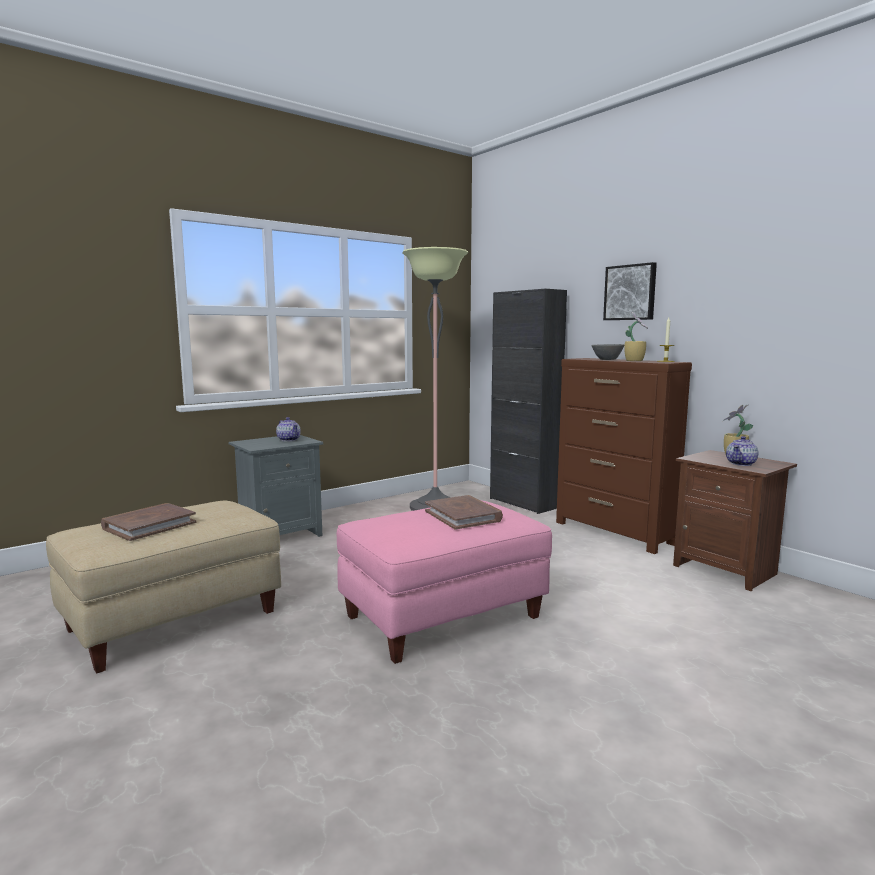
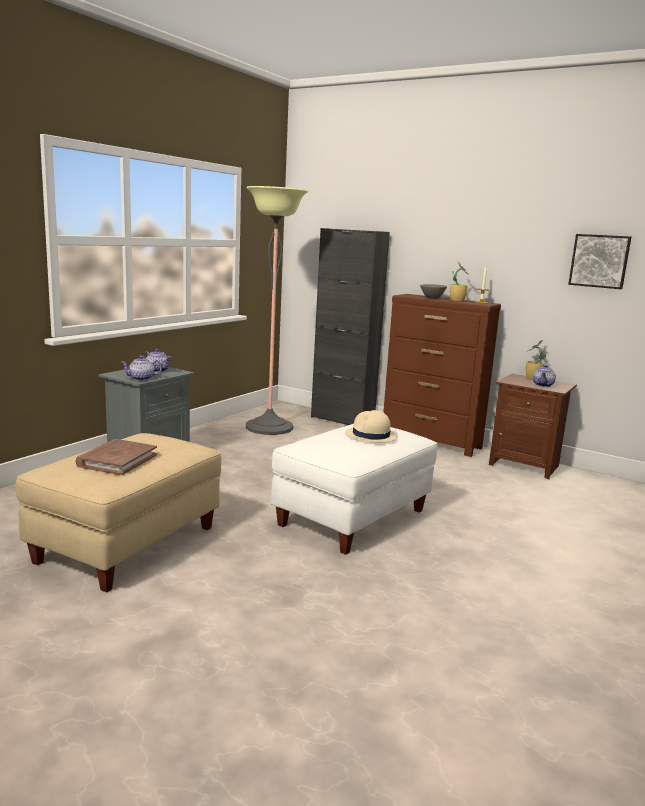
camera: 20 degrees left, 5 degrees up
pink ottoman [337,500,552,664] -> white ottoman [271,424,437,555]
brown book [425,495,503,530] -> beige hat [345,410,397,443]
picture [603,262,657,320] -> picture moved to [568,234,631,289]
none -> teapot [121,356,162,381]

